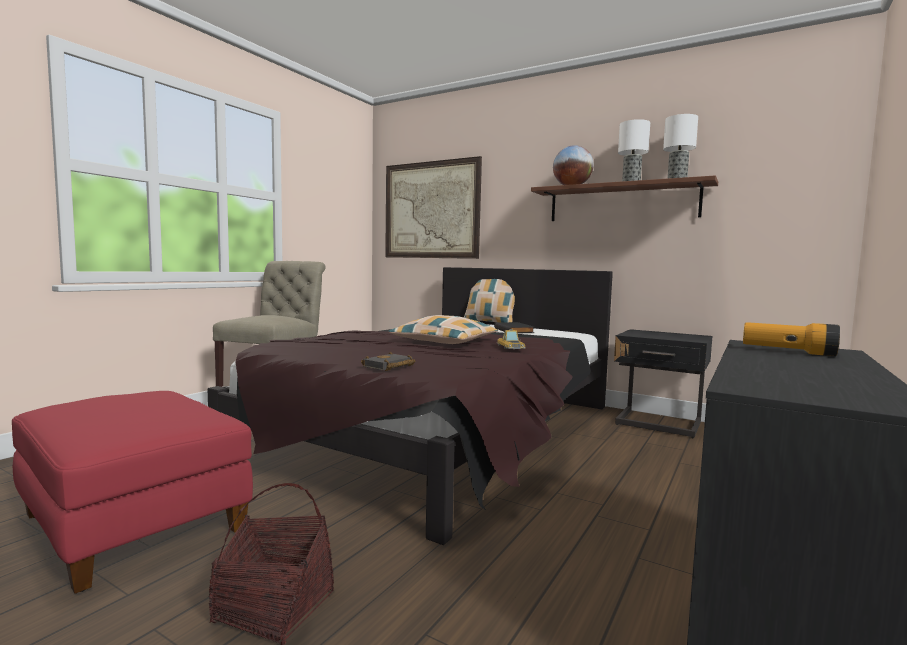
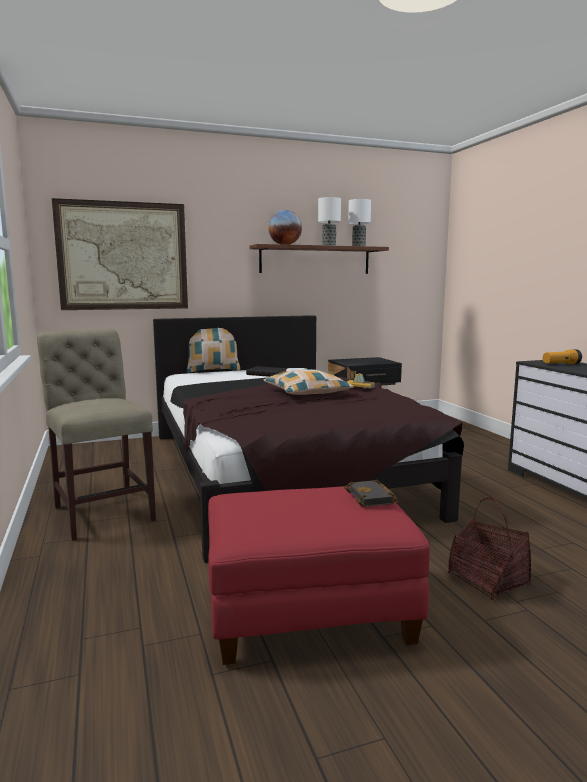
camera: 50 degrees left, 5 degrees up
black book [361,352,415,371] -> black book moved to [344,479,397,507]

